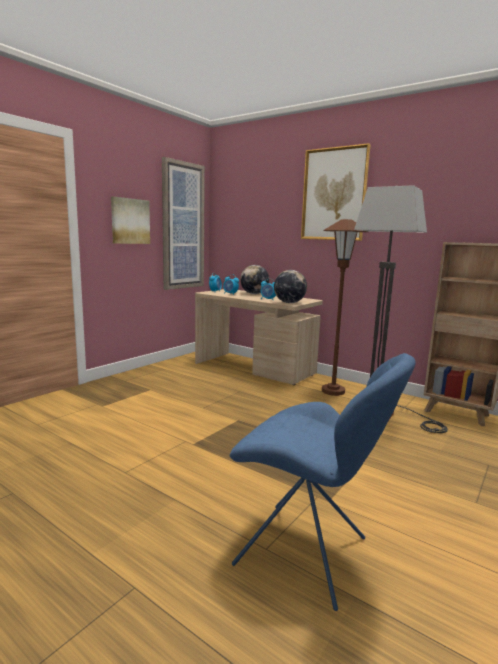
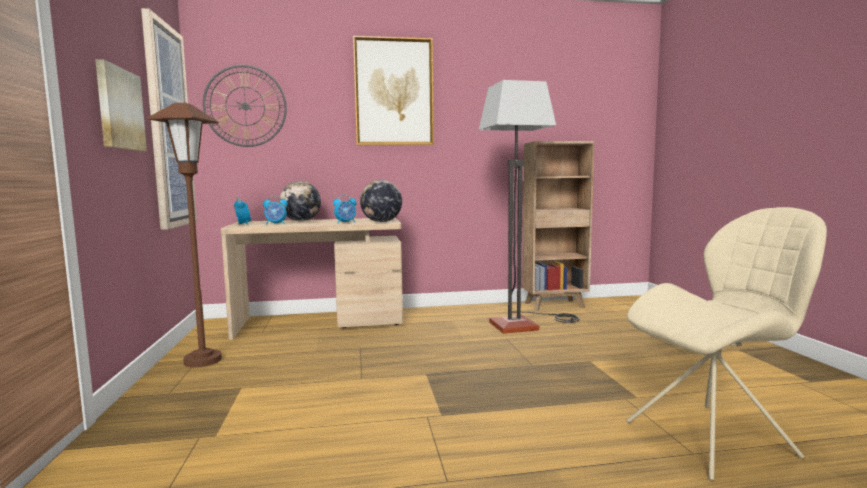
camera: 45 degrees left, 5 degrees down
blue chair [229,353,416,611] -> beige chair [626,207,827,481]
brown floor lamp [322,219,369,396] -> brown floor lamp moved to [147,103,222,367]
none -> wall clock [203,65,287,147]

